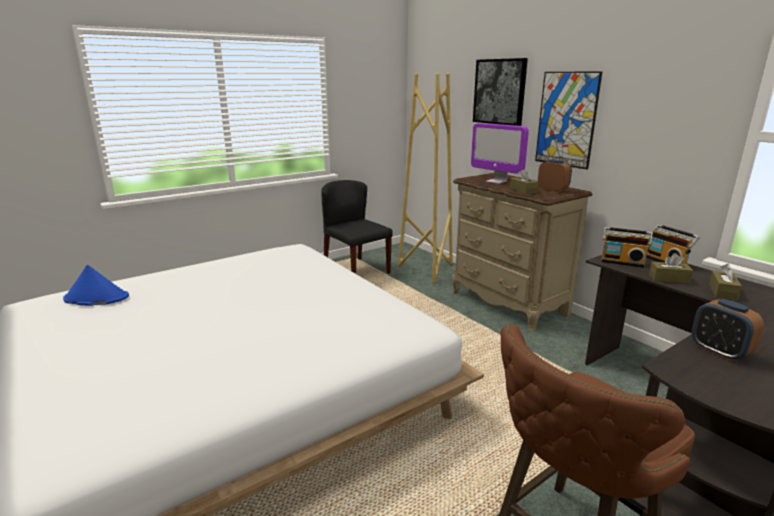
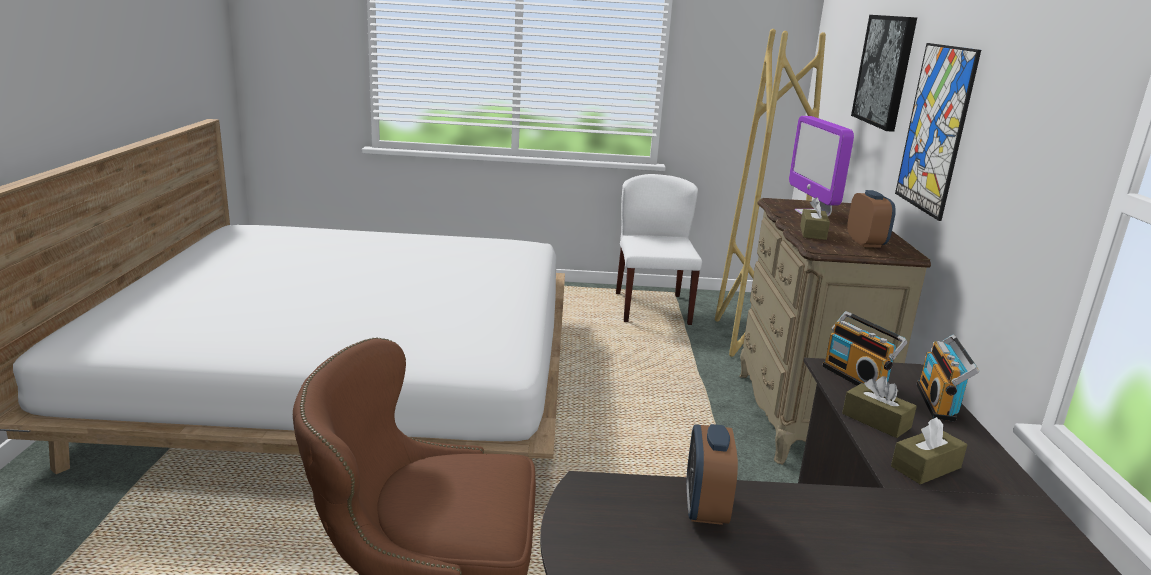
camera: 35 degrees right, 0 degrees up
blue hat [63,265,129,306] -> none
black chair [321,180,393,274] -> white chair [616,174,702,325]

